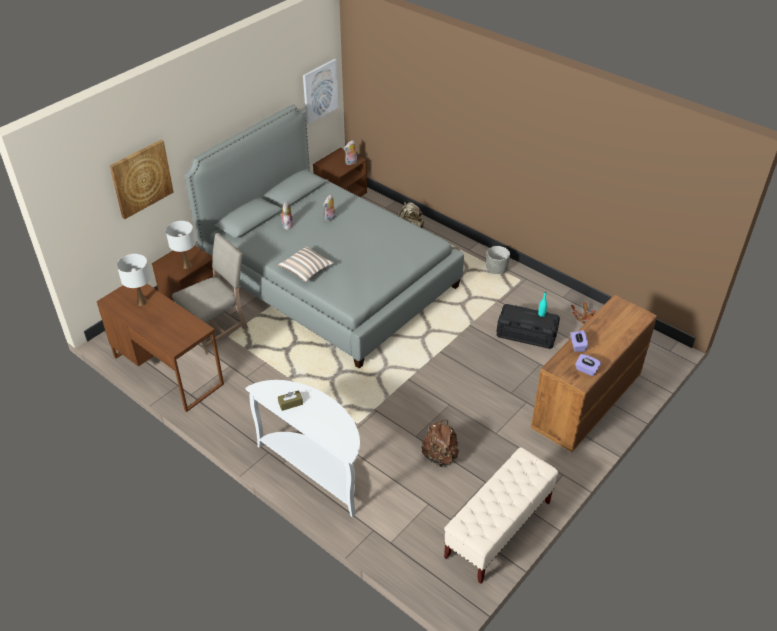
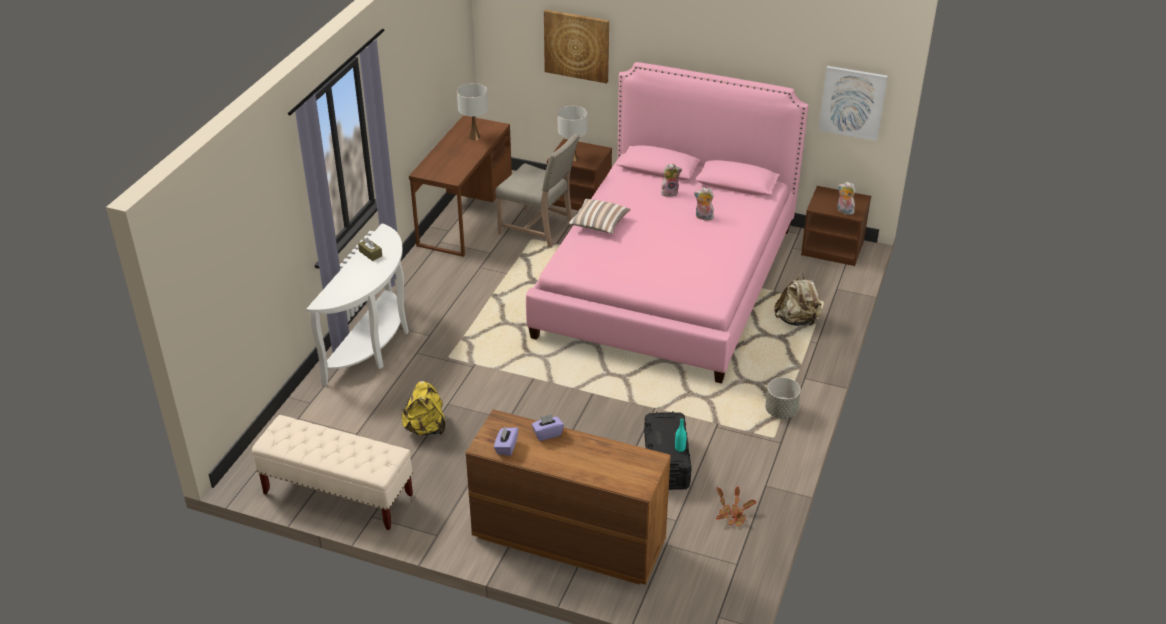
camera: 70 degrees right, 5 degrees down
grey bed [185,105,464,369] -> pink bed [526,62,808,384]
brown backpack [422,420,459,468] -> yellow backpack [401,381,445,436]

